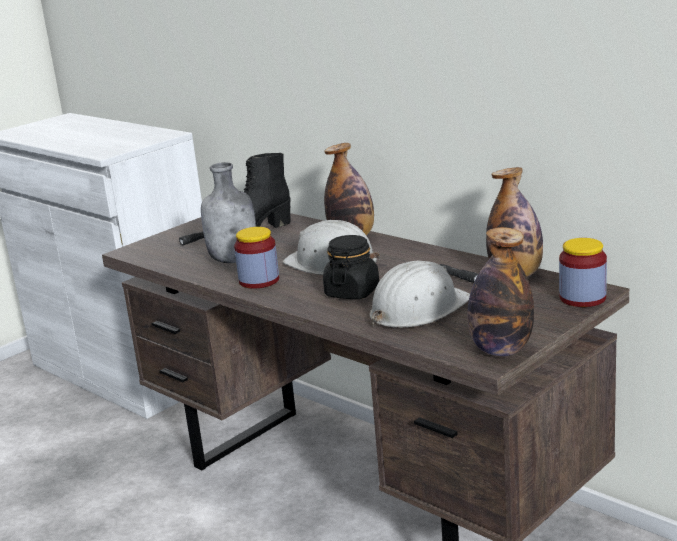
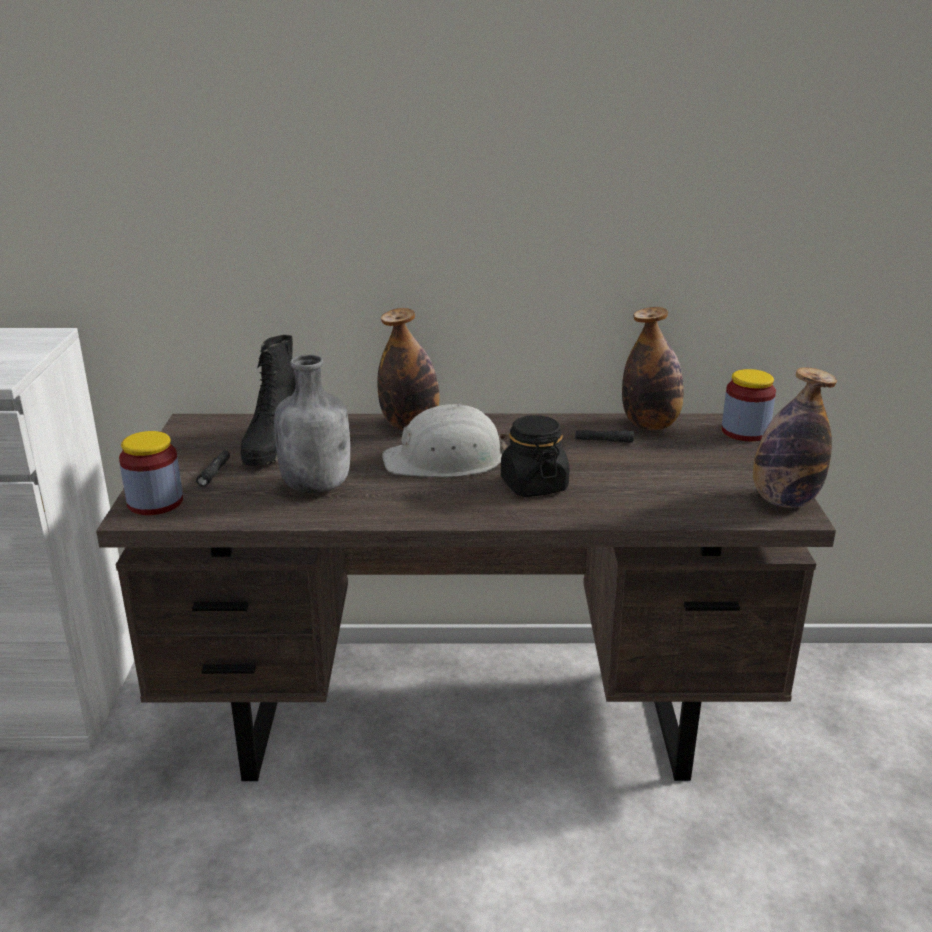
camera: 45 degrees left, 5 degrees up
jar [234,227,279,289] -> jar moved to [119,431,183,515]
white hard hat [370,261,470,327] -> none

